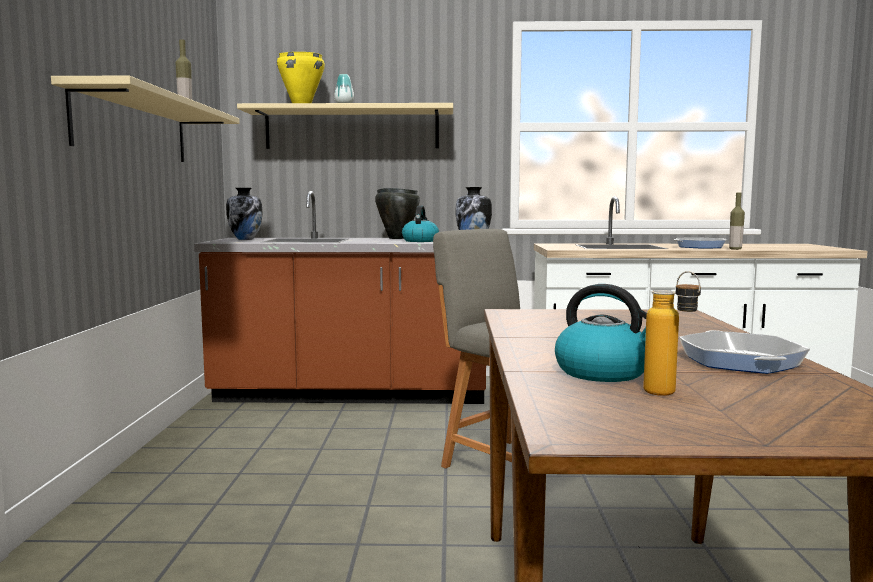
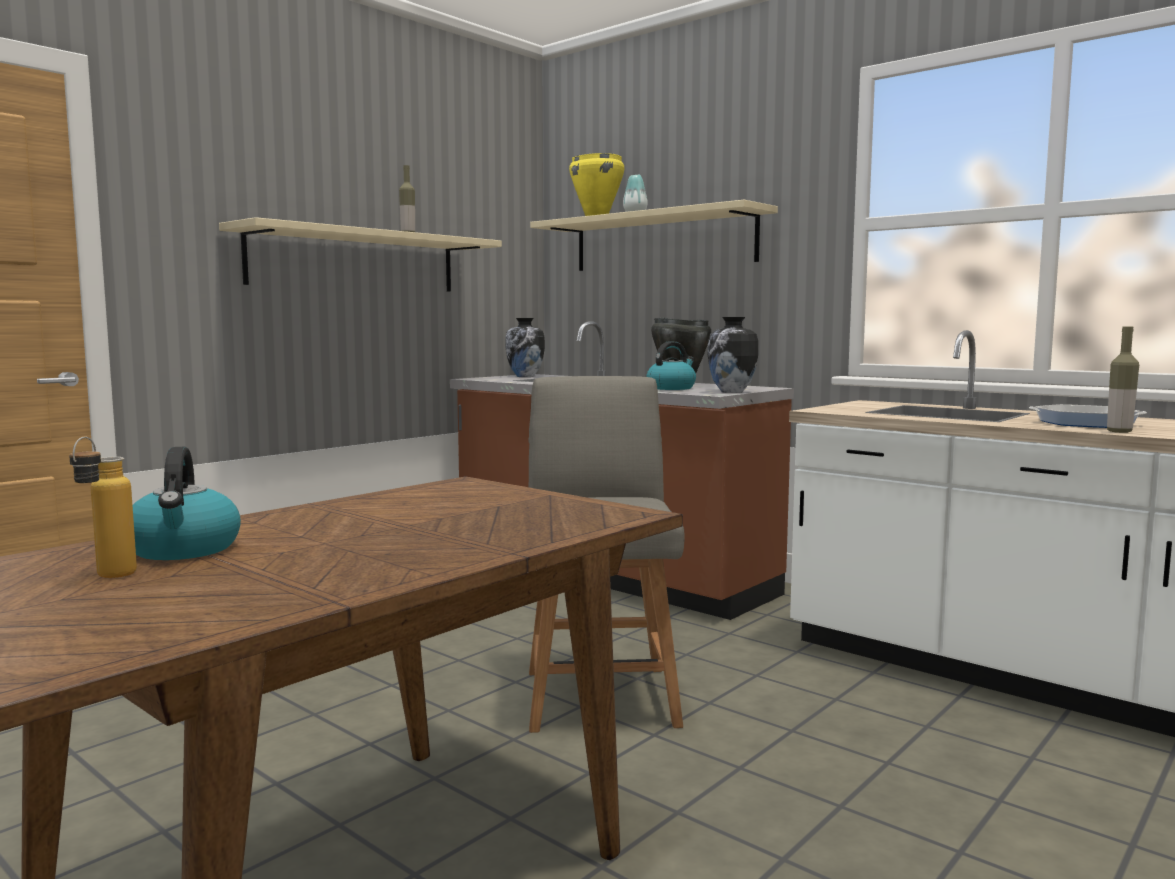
camera: 40 degrees right, 0 degrees up
frying pan [679,330,810,374] -> none

